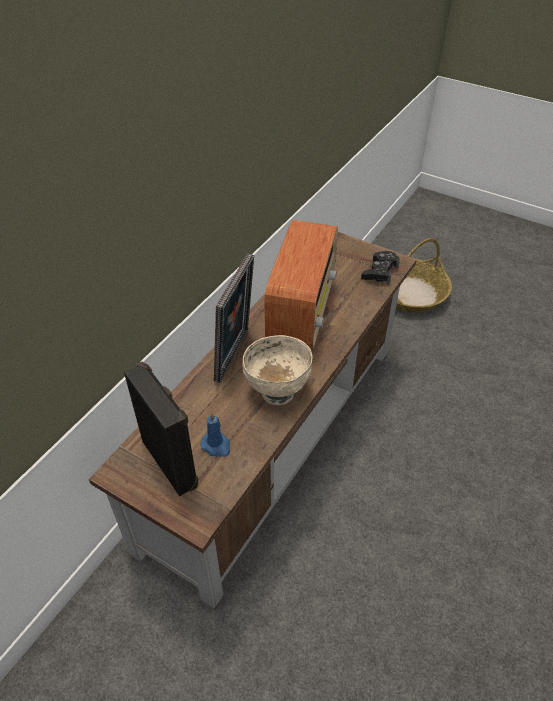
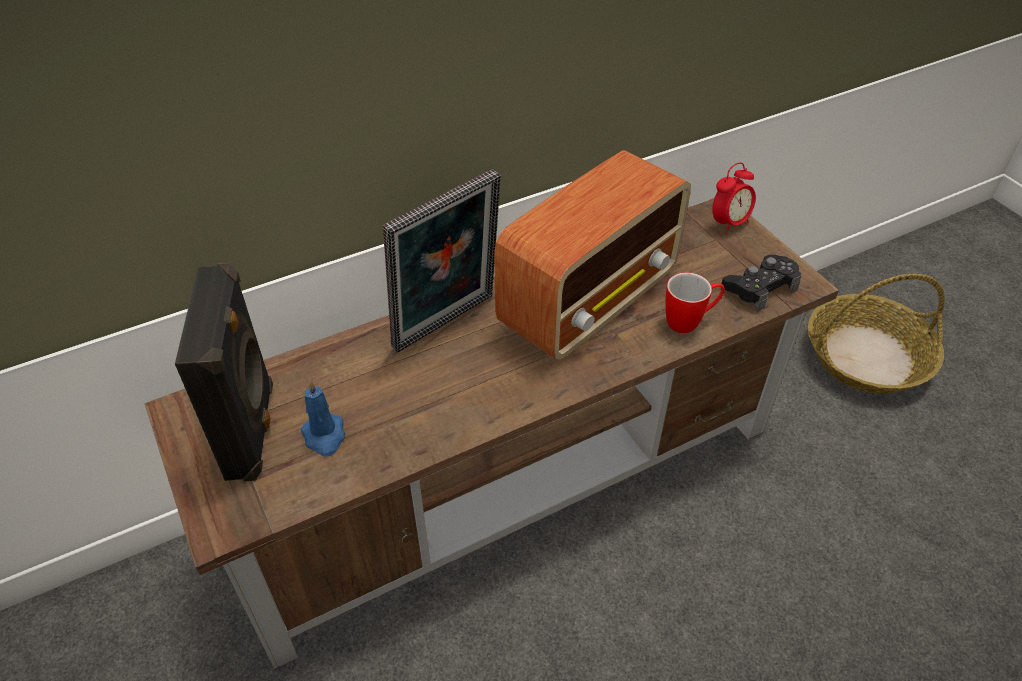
camera: 30 degrees right, 0 degrees up
beige bowl [242,335,312,405] -> none
none -> mug [665,272,725,333]
none -> alarm clock [712,162,756,234]

